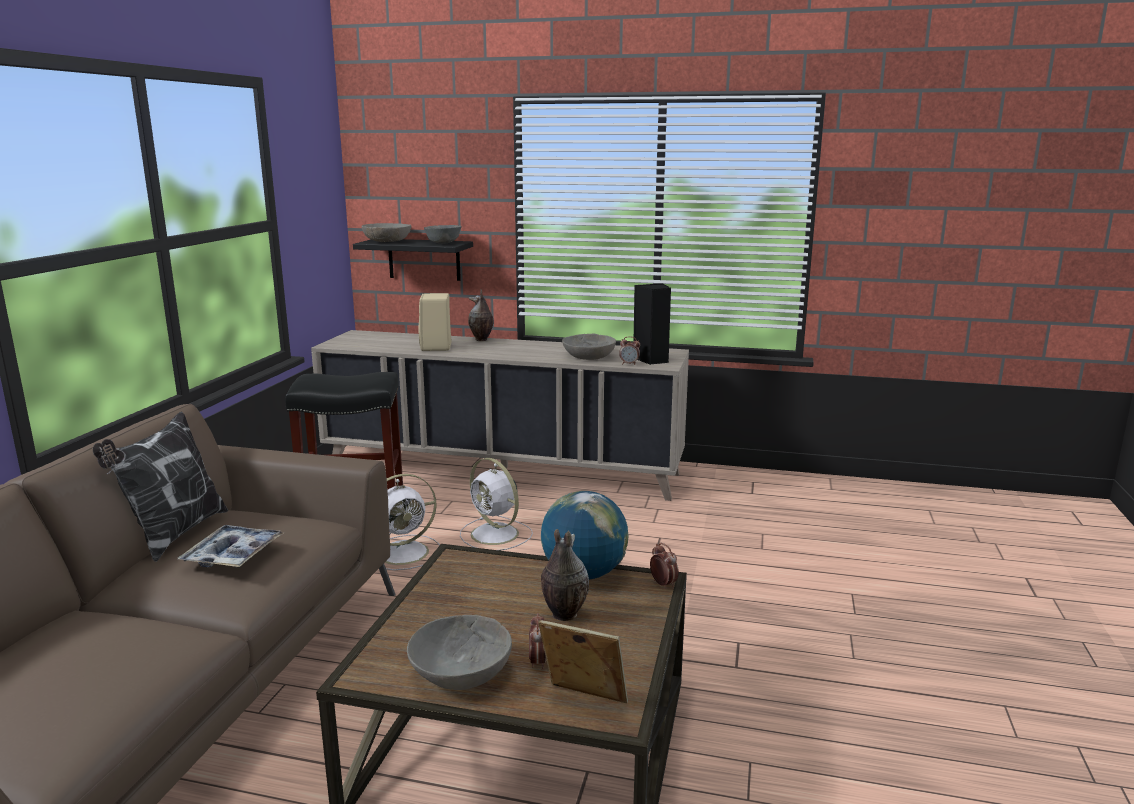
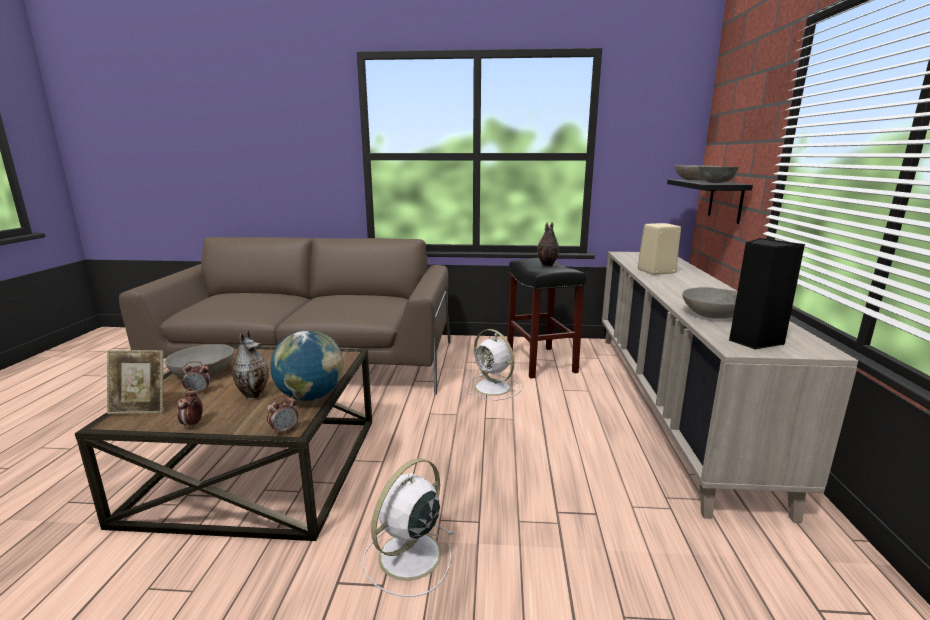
camera: 80 degrees right, 0 degrees up
pillow [93,412,228,562] -> none
tray [178,525,284,568] -> none
white fan [460,458,533,551] -> white fan moved to [362,458,454,597]
vase [468,290,494,341] -> vase moved to [537,222,559,267]
picture frame [538,620,628,703] -> picture frame turned 75 degrees clockwise [107,350,163,414]
alarm clock [619,337,640,365] -> alarm clock moved to [177,388,203,429]

